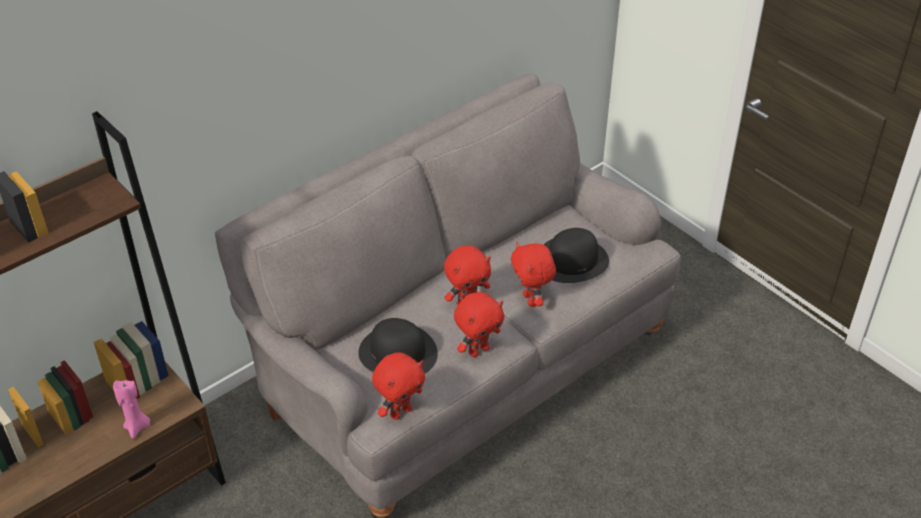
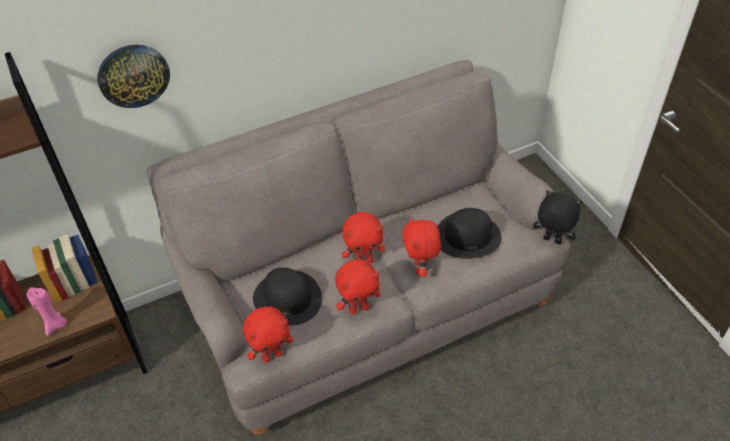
camera: 15 degrees right, 5 degrees up
none -> wall clock [97,45,170,108]
none -> black plush toy [533,190,582,244]

